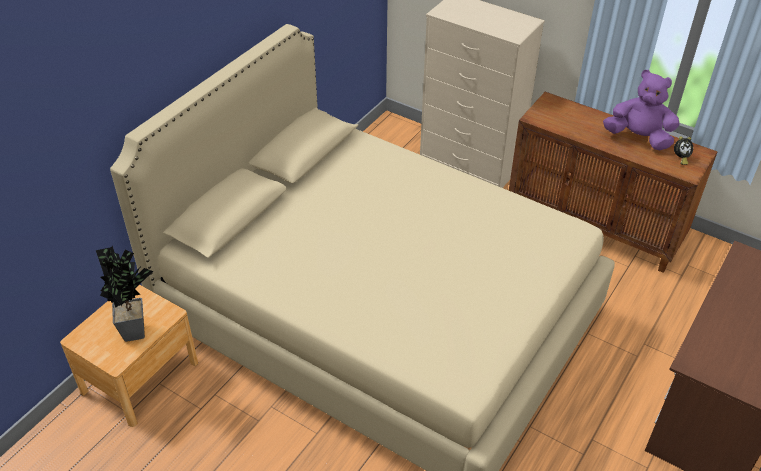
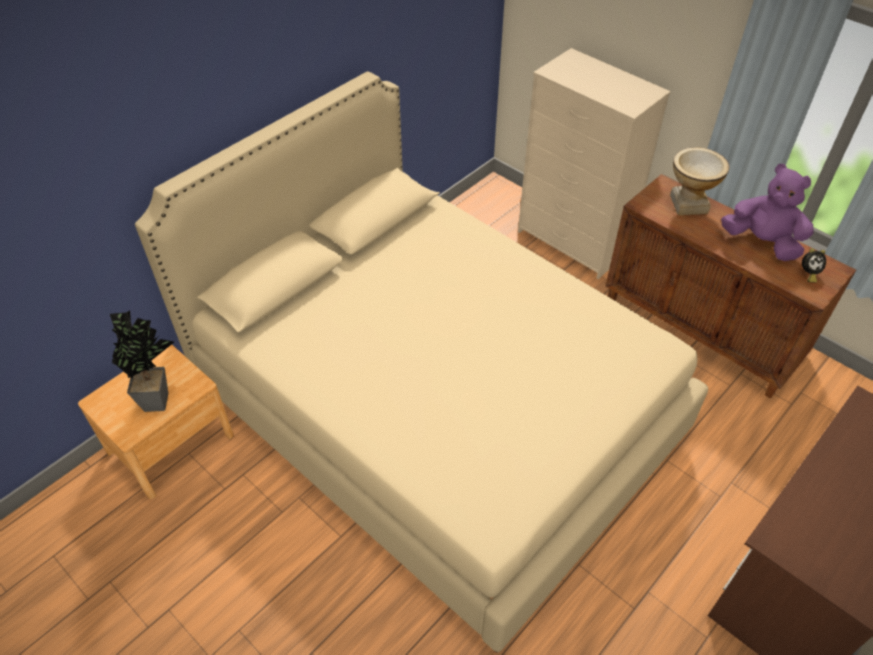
camera: 10 degrees right, 5 degrees up
none -> vase [670,147,729,215]

